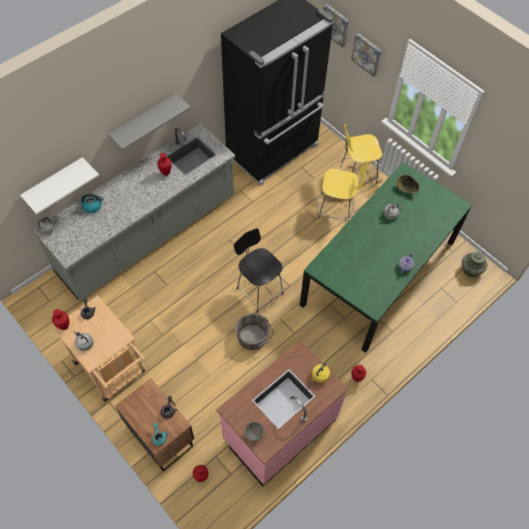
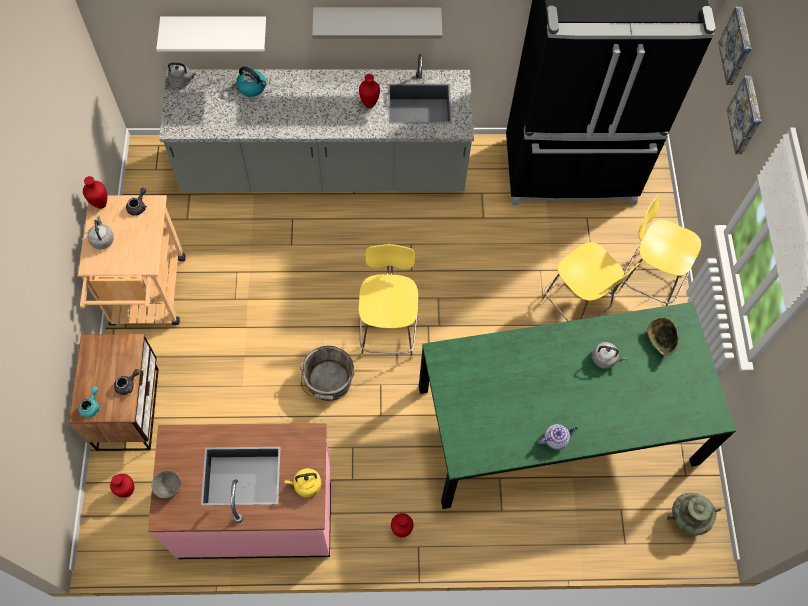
camera: 40 degrees right, 5 degrees up
black stool [234,228,284,313] -> yellow stool [359,244,418,359]

